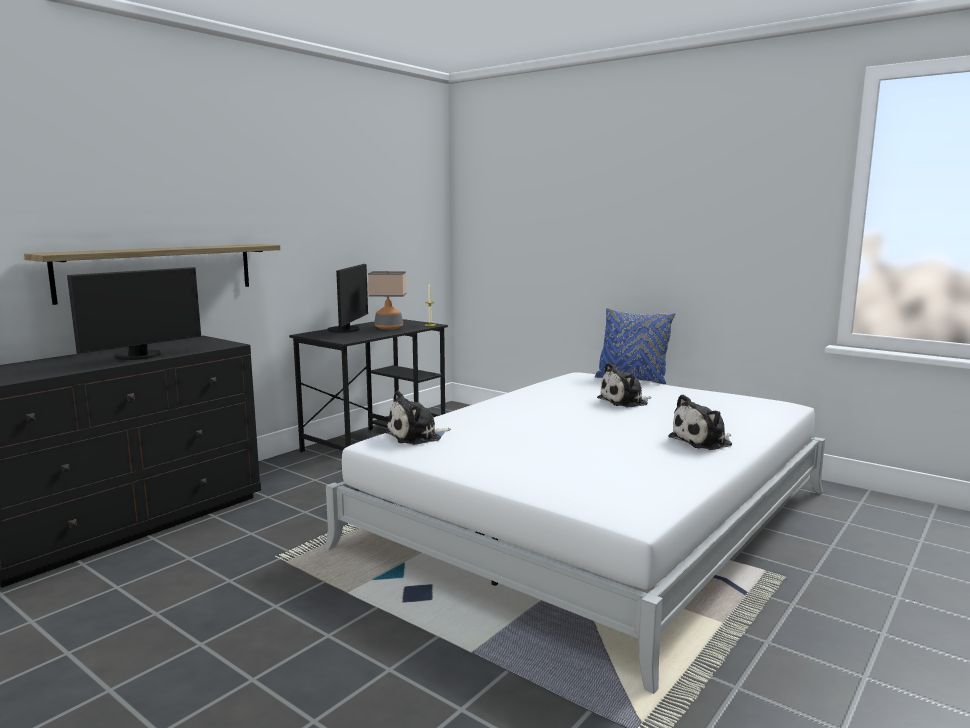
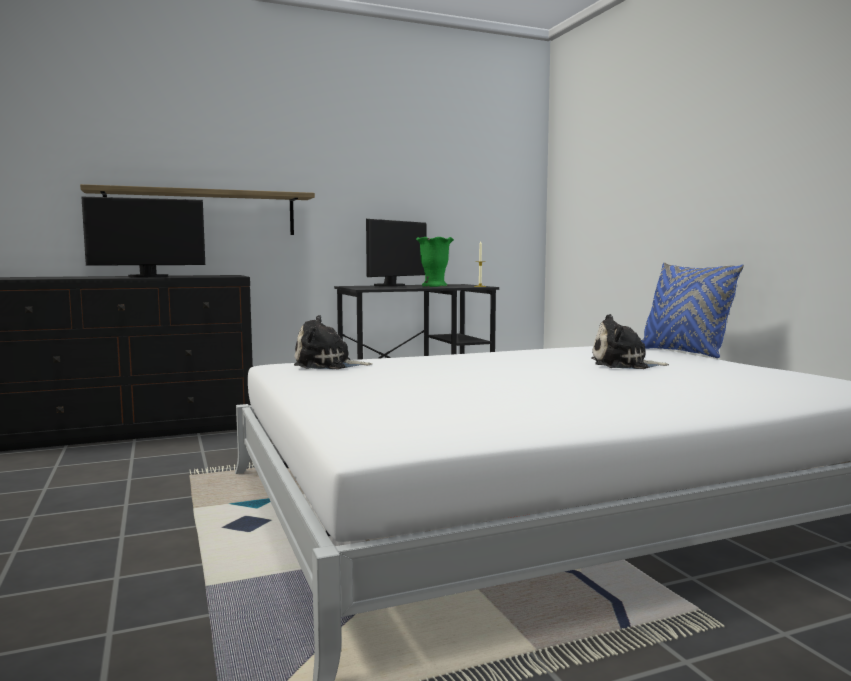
camera: 30 degrees right, 5 degrees down
table lamp [368,271,407,330] -> green vase [416,237,454,287]
plush toy [668,394,732,450] -> none

